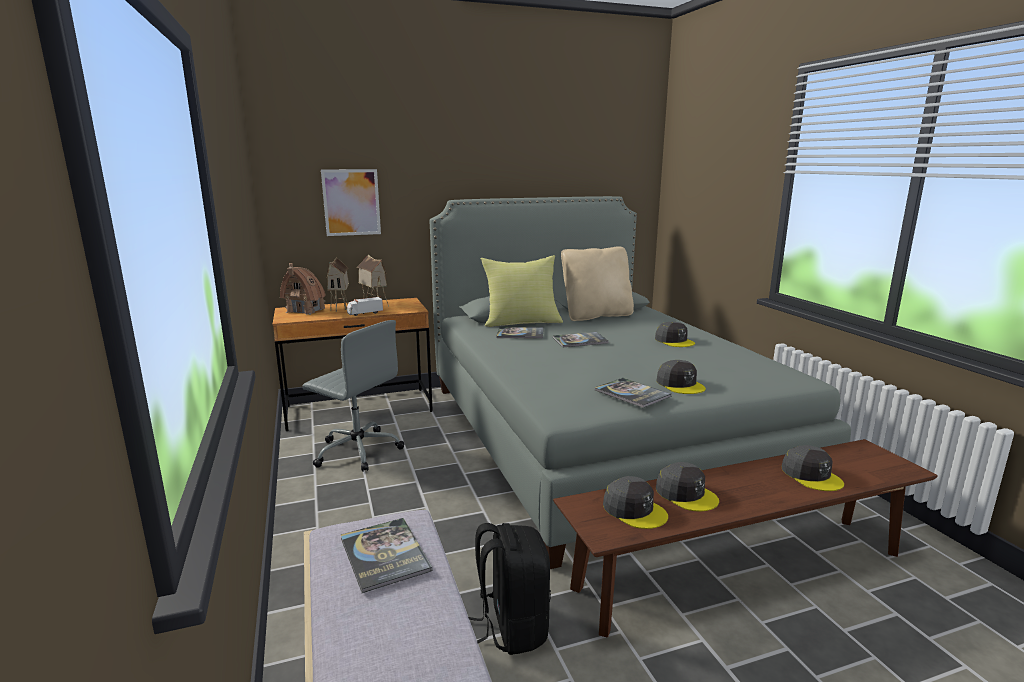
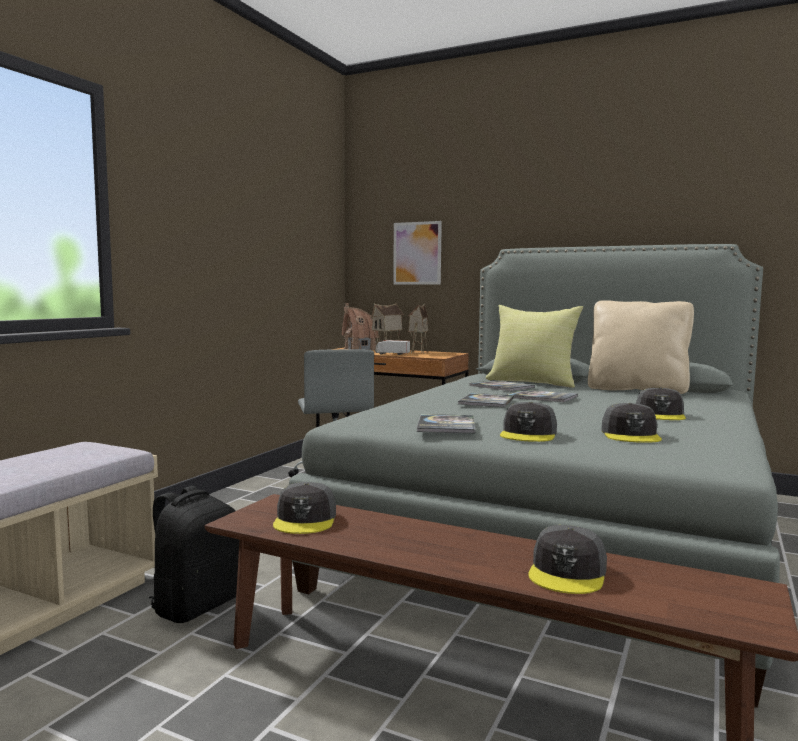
camera: 45 degrees right, 10 degrees down
book [341,518,433,593] -> book moved to [458,393,514,407]
grey cap [656,462,719,511] -> grey cap moved to [602,403,662,443]

